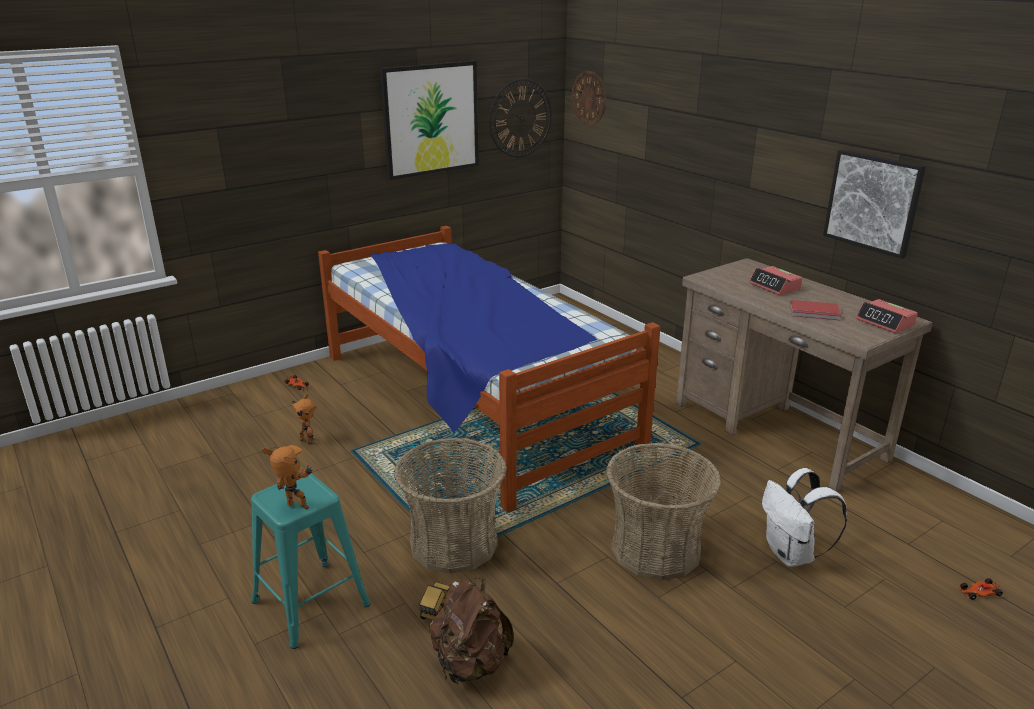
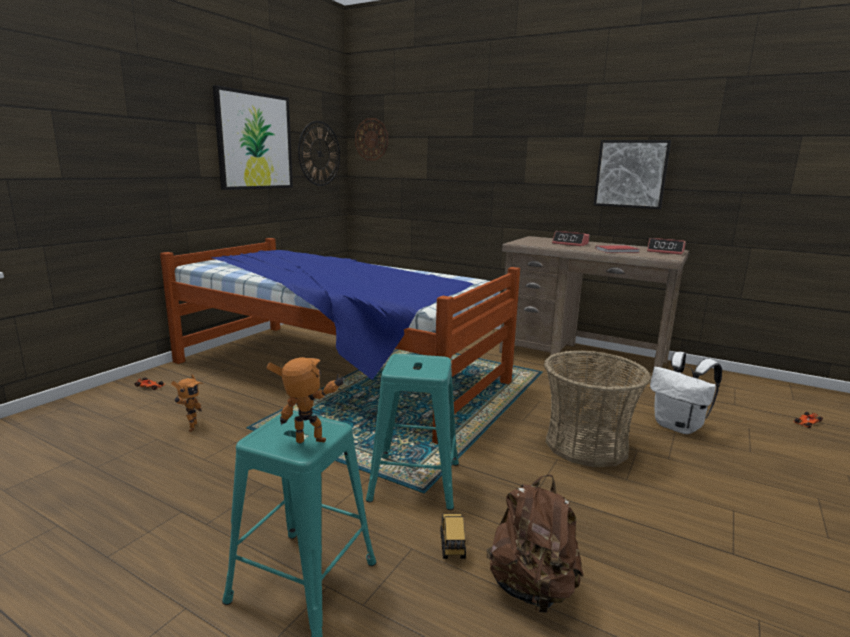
camera: 25 degrees left, 10 degrees down
toy robot [291,394,317,444] -> toy robot turned 105 degrees counterclockwise [171,374,203,432]
basket [394,438,507,574] -> turquoise stool [366,354,459,510]

